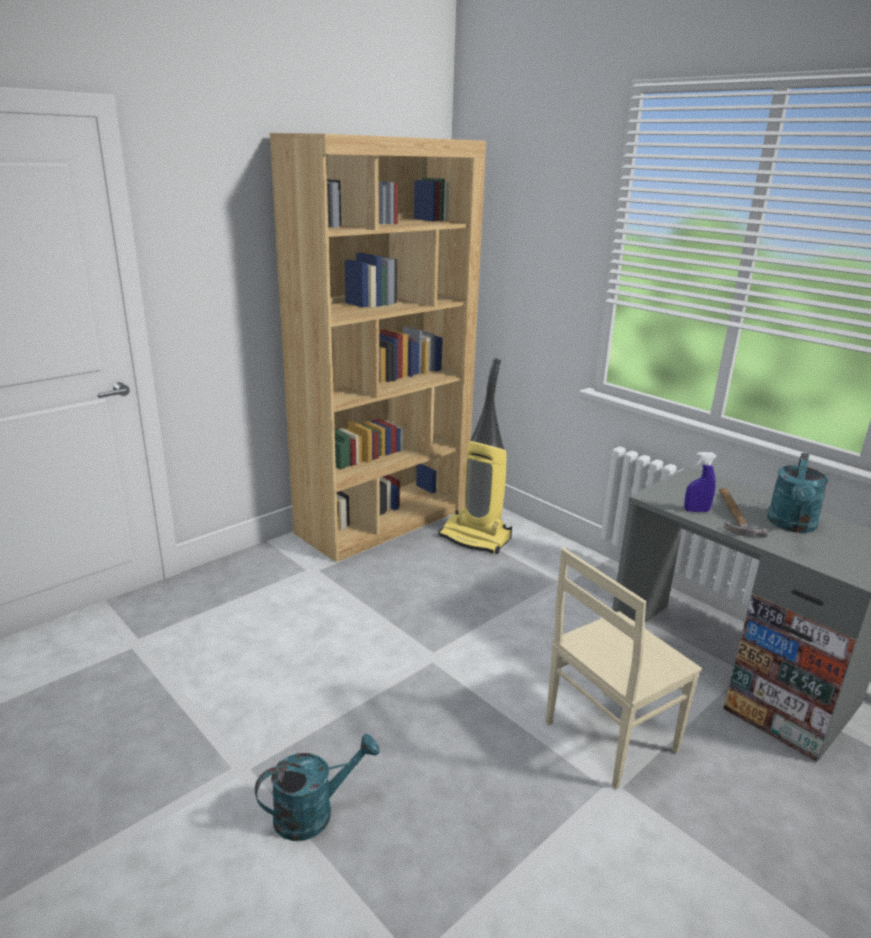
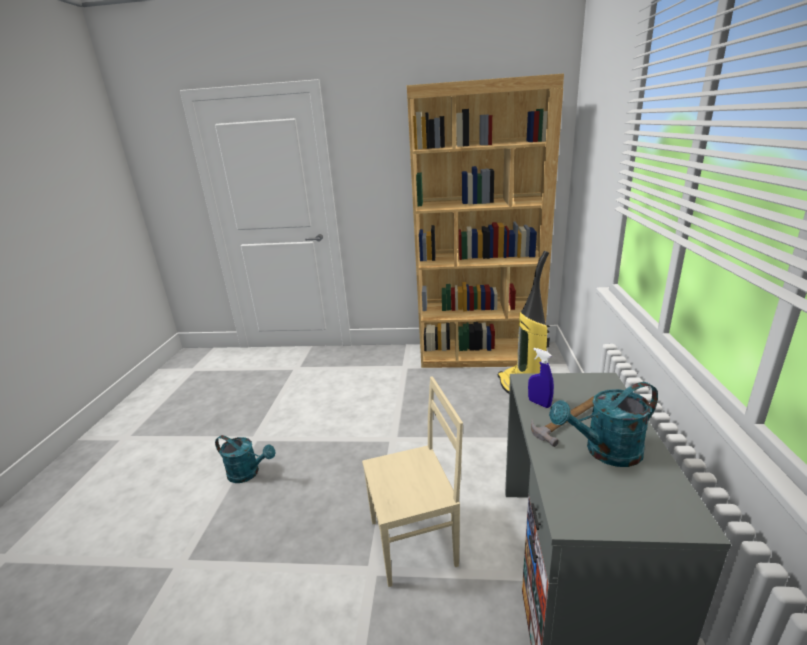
camera: 50 degrees right, 0 degrees up
beige chair [546,548,702,789] -> beige chair turned 150 degrees clockwise [362,376,463,587]

